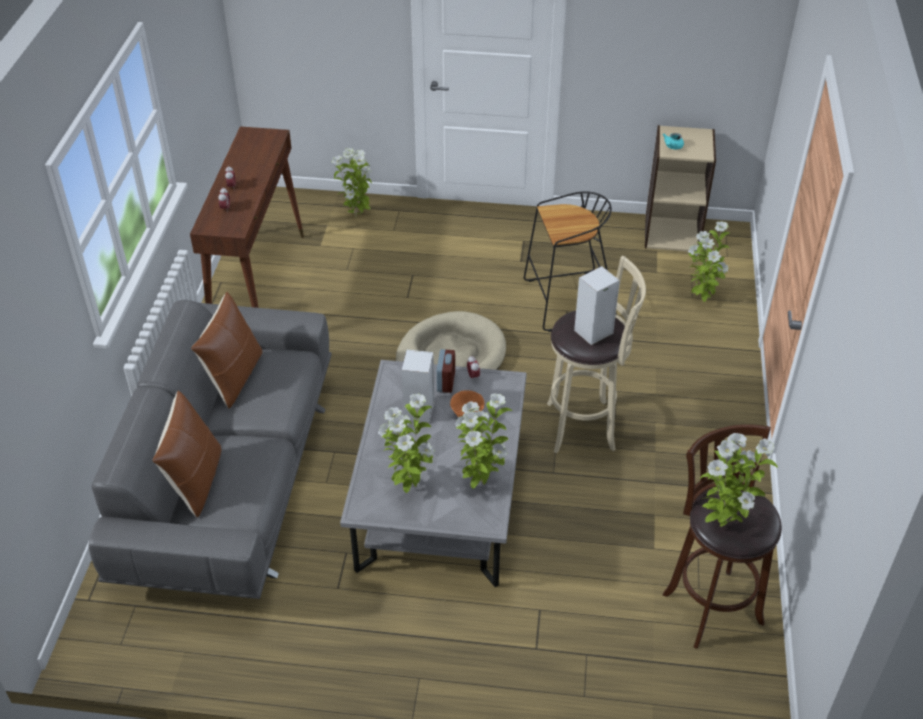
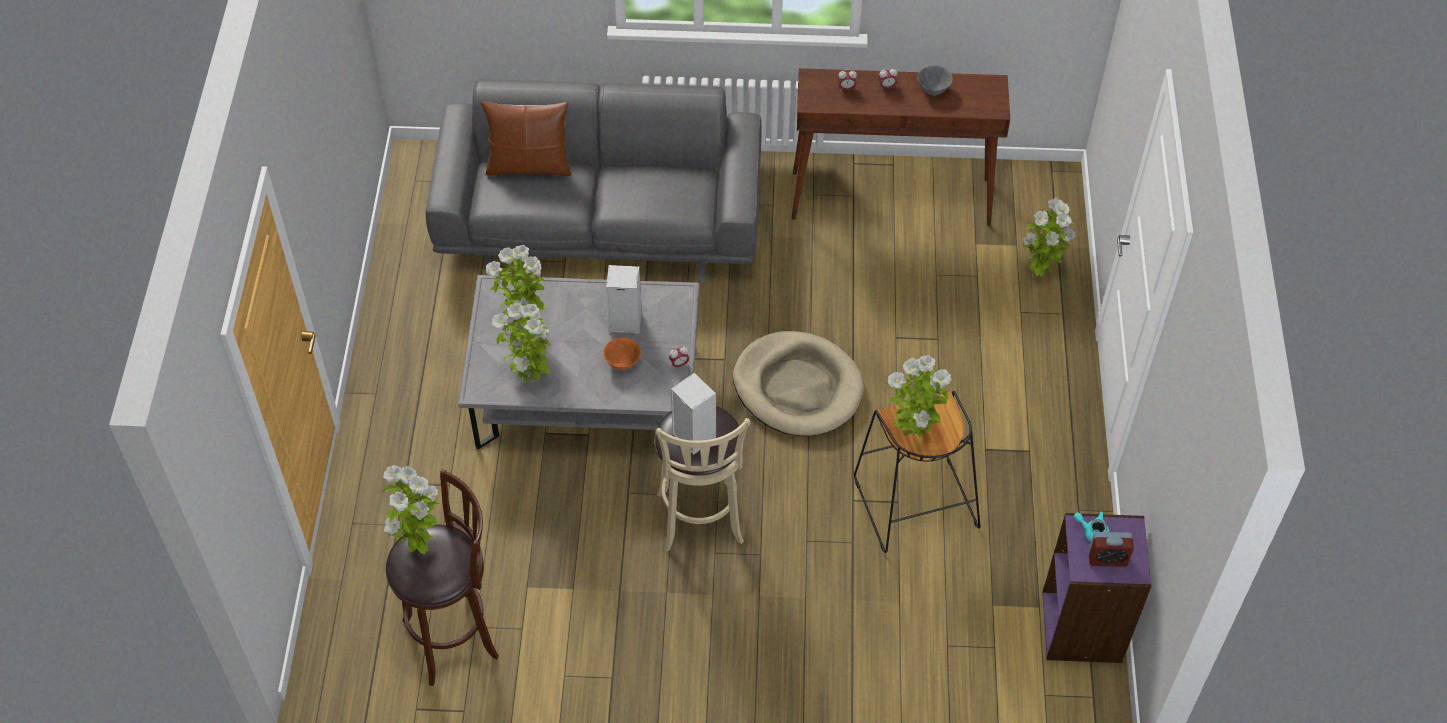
camera: 85 degrees right, 10 degrees up
brown pillow [191,292,262,409] -> none
alarm clock [437,349,455,393] -> alarm clock moved to [1088,532,1134,567]
beige bookcase [645,125,716,252] -> purple bookcase [1042,513,1152,663]
potted plant [688,221,729,302] -> potted plant moved to [886,355,952,437]
none -> grey bowl [918,65,953,95]

